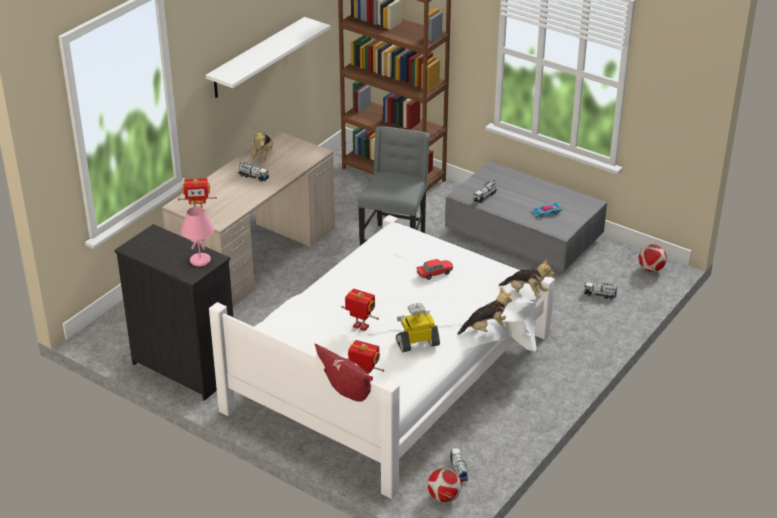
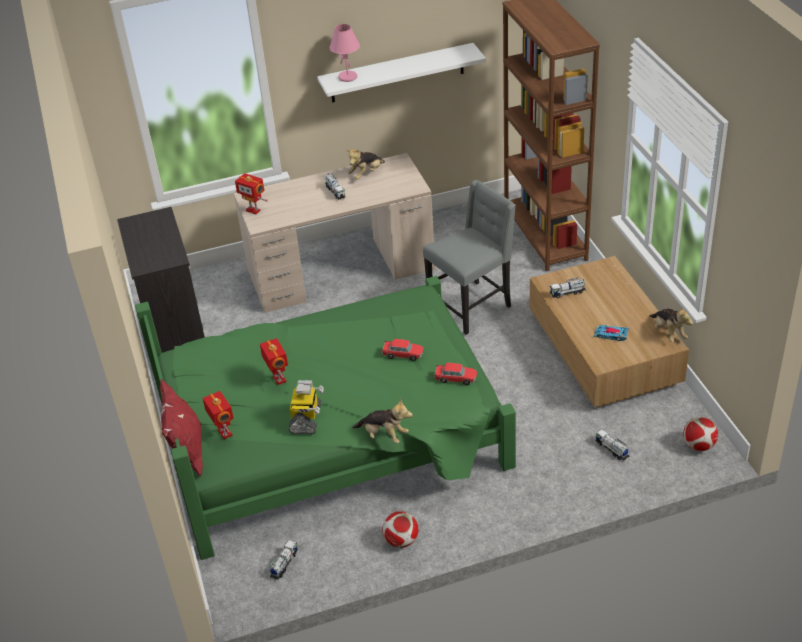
camera: 40 degrees right, 5 degrees up
pink table lamp [181,207,214,266] -> pink table lamp moved to [330,24,360,82]
white bed [209,215,555,499] -> green bed [135,276,516,560]
toy robot [396,303,440,352] -> toy robot turned 75 degrees clockwise [288,380,324,434]
football [428,468,462,502] -> football moved to [382,511,418,548]
grey coffee table [445,161,607,273] -> brown coffee table [530,256,689,407]
plush toy [499,260,554,298] -> plush toy moved to [649,308,693,342]
none -> toy car [434,363,477,385]

